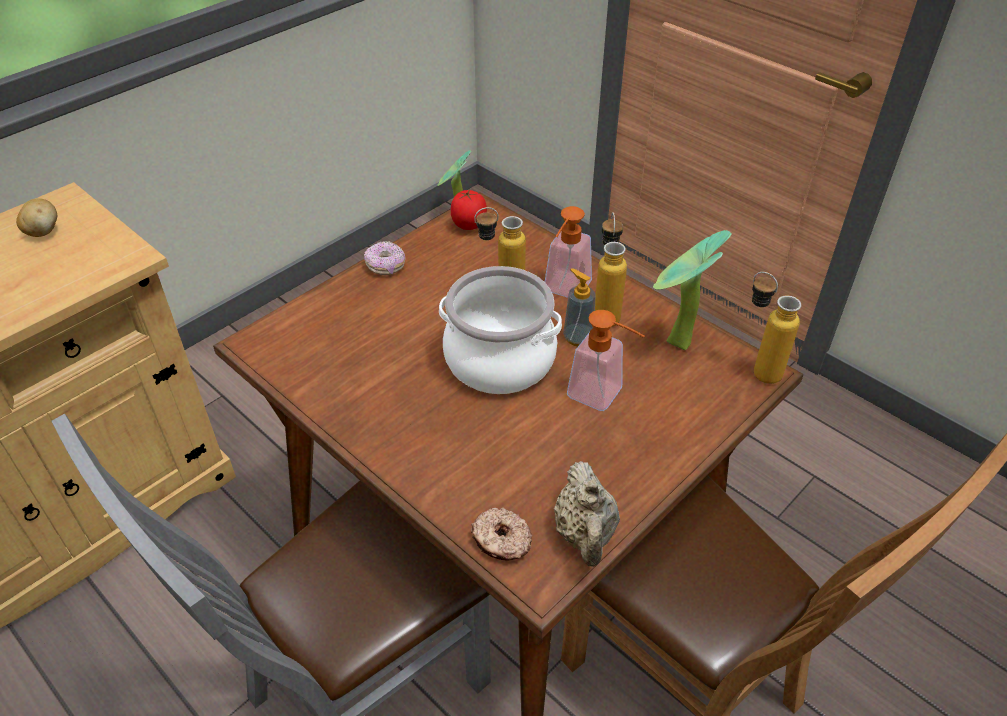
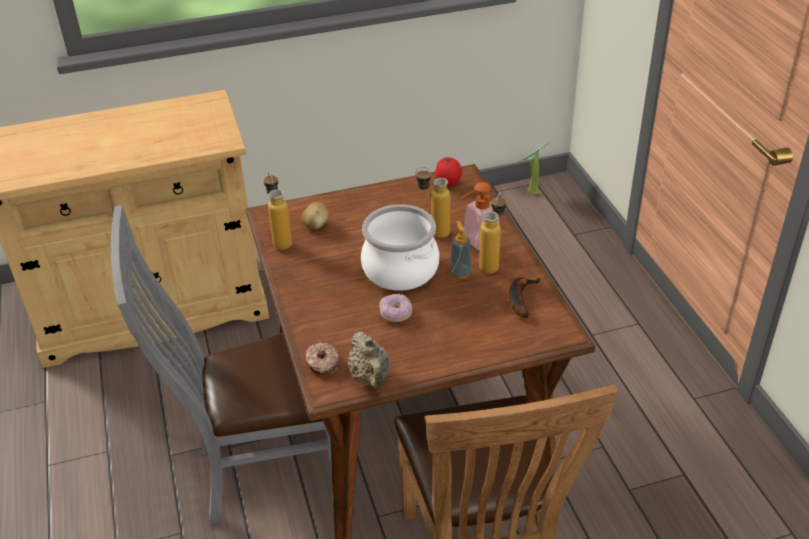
camera: 30 degrees right, 5 degrees down
potato [16,198,57,237] -> potato moved to [301,202,329,229]
donut [364,241,406,275] -> donut moved to [379,294,412,322]
beige teapot [554,461,620,567] -> beige teapot turned 45 degrees counterclockwise [348,332,391,391]
soap dispenser [567,310,644,411] -> none
potted plant [653,230,732,350] -> banana [509,277,541,318]
bottle [752,272,801,384] -> bottle moved to [264,171,292,250]

